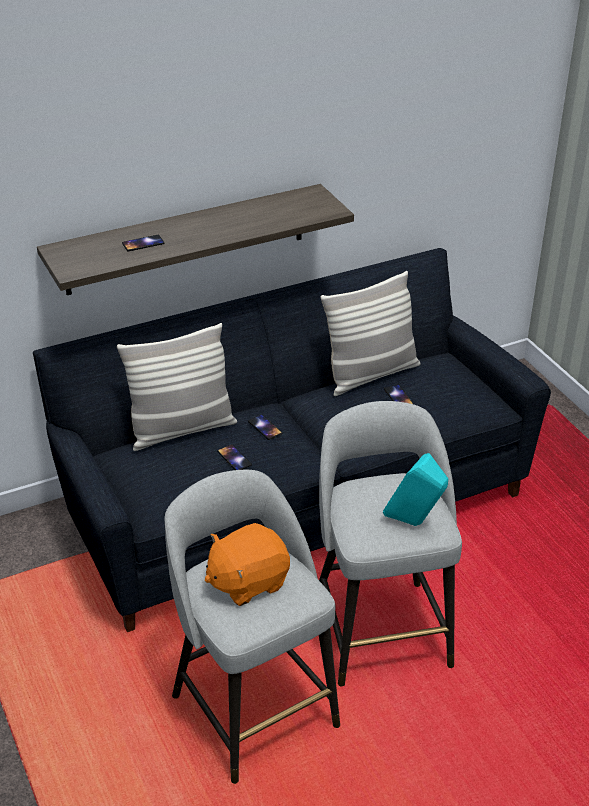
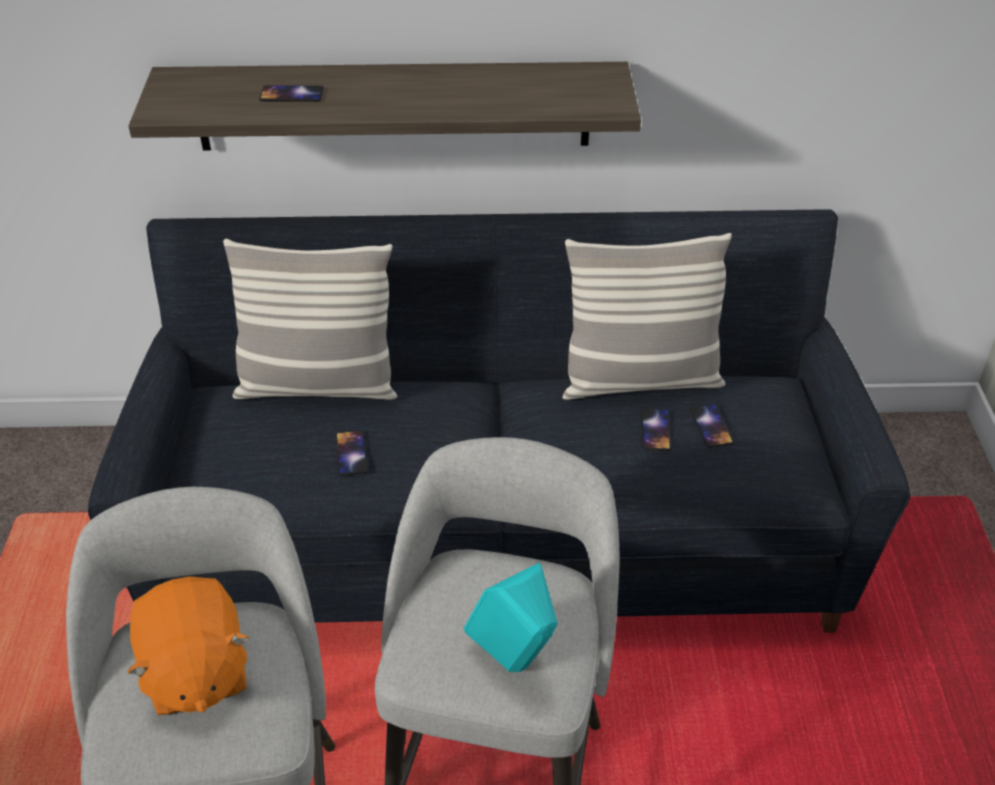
camera: 25 degrees right, 5 degrees up
orange plush toy [205,523,290,606] -> orange plush toy turned 105 degrees counterclockwise [127,576,249,715]
phone [248,415,282,440] -> phone moved to [689,404,734,448]

